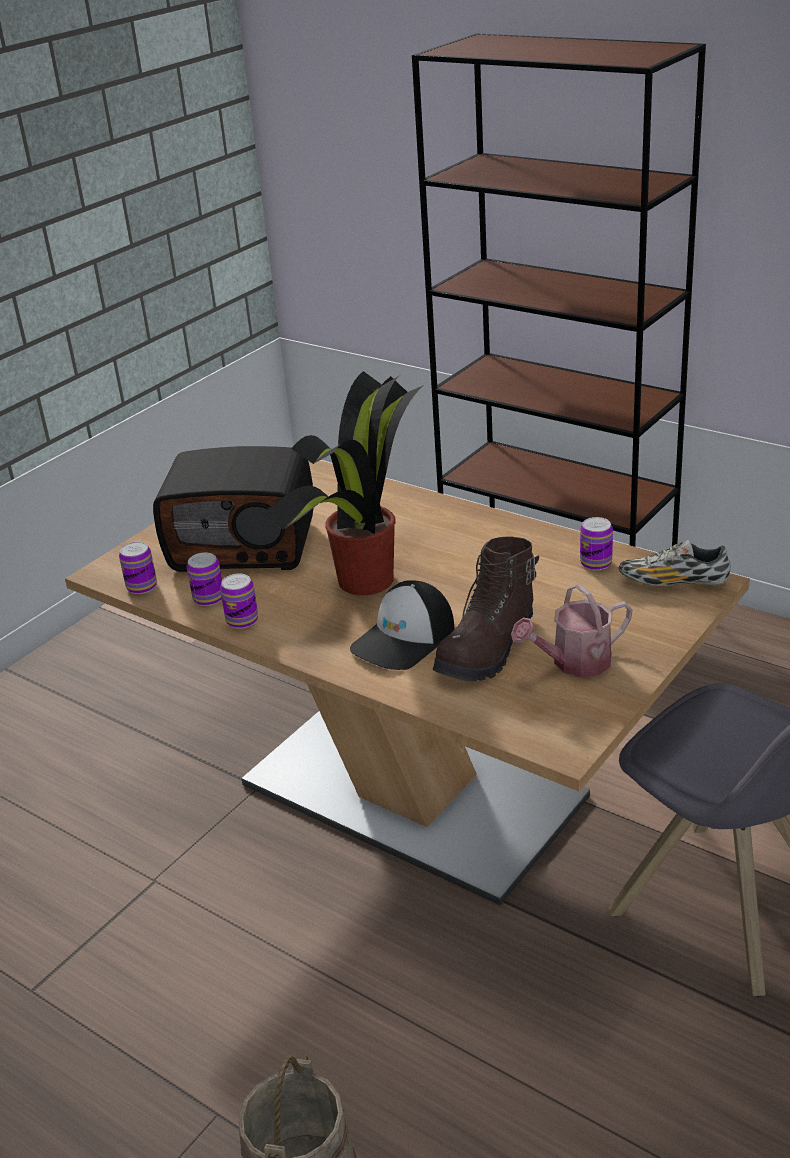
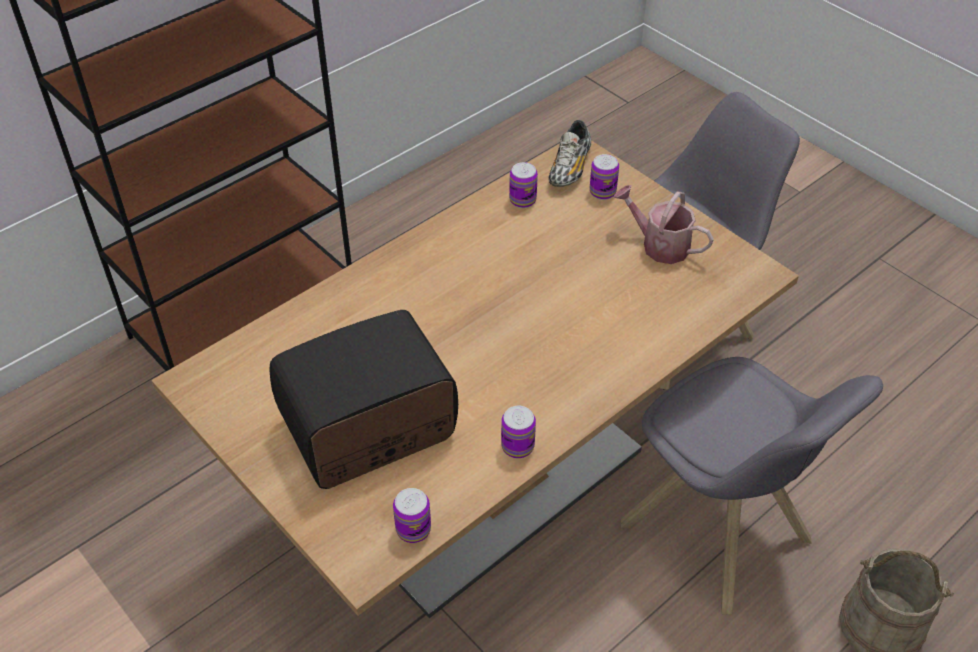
camera: 80 degrees left, 15 degrees up
radio [153,446,313,572] -> radio turned 135 degrees counterclockwise [270,310,458,489]
can [187,553,222,606] -> can moved to [590,154,619,200]
potted plant [262,371,424,595] -> none
cap [350,580,454,670] -> none
brown boot [433,537,539,682] -> none
watering can [511,584,633,677] -> watering can turned 135 degrees clockwise [613,185,714,264]
none -> grey chair [621,357,883,615]

